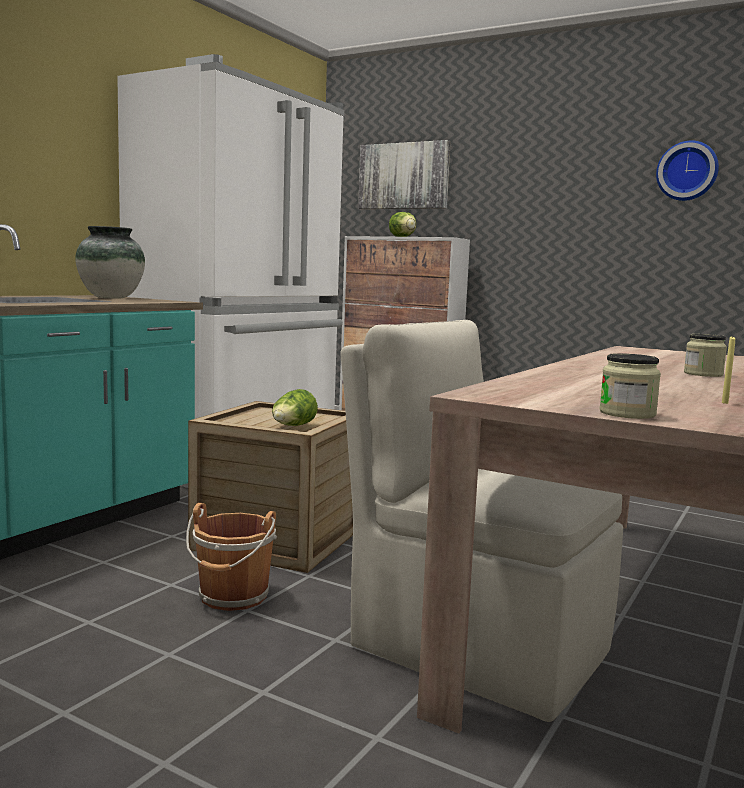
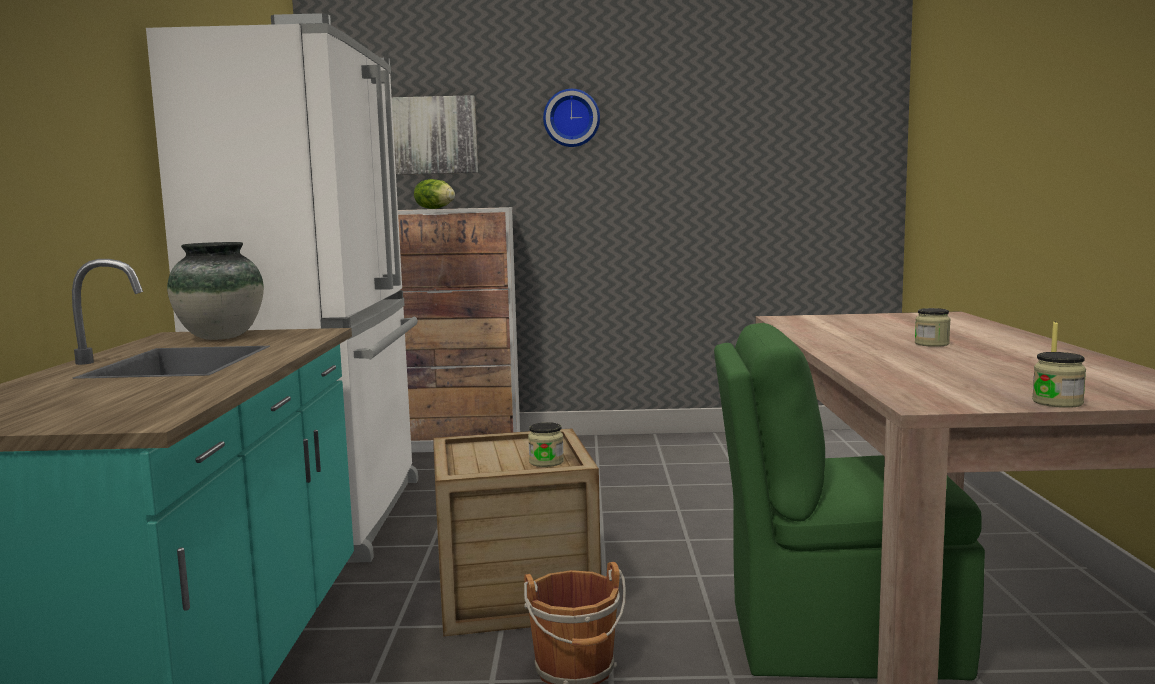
camera: 30 degrees left, 0 degrees up
lettuce [272,389,318,426] -> jar [528,422,564,467]
beige chair [340,320,623,722] -> green chair [714,323,985,681]
wall clock [656,140,719,201] -> wall clock moved to [543,89,600,147]

